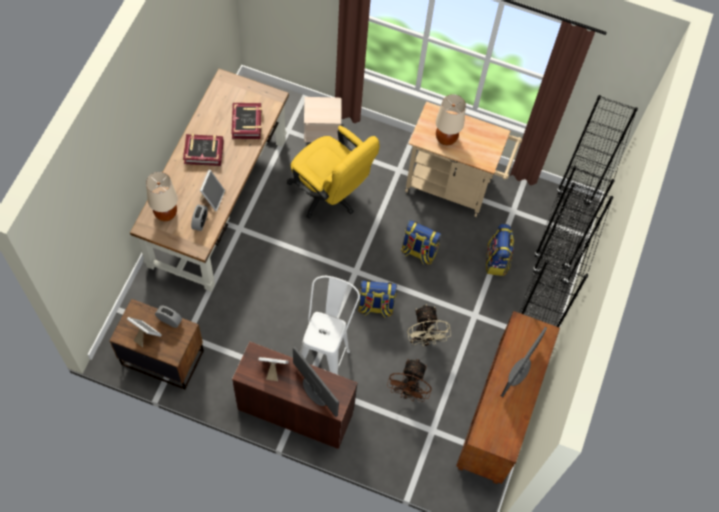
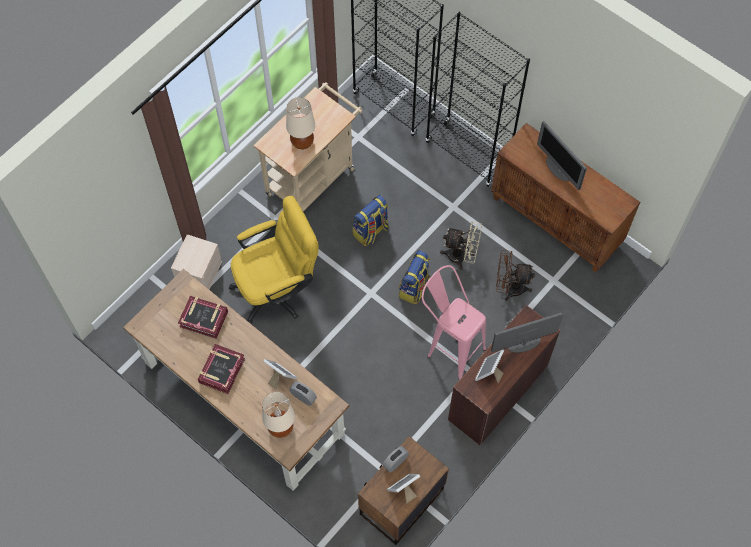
camera: 65 degrees left, 0 degrees up
white stool [300,276,360,375] -> pink stool [422,265,486,380]
brown fan [387,359,432,402] -> brown fan turned 150 degrees clockwise [496,250,535,301]
backpack [486,224,514,276] -> none

